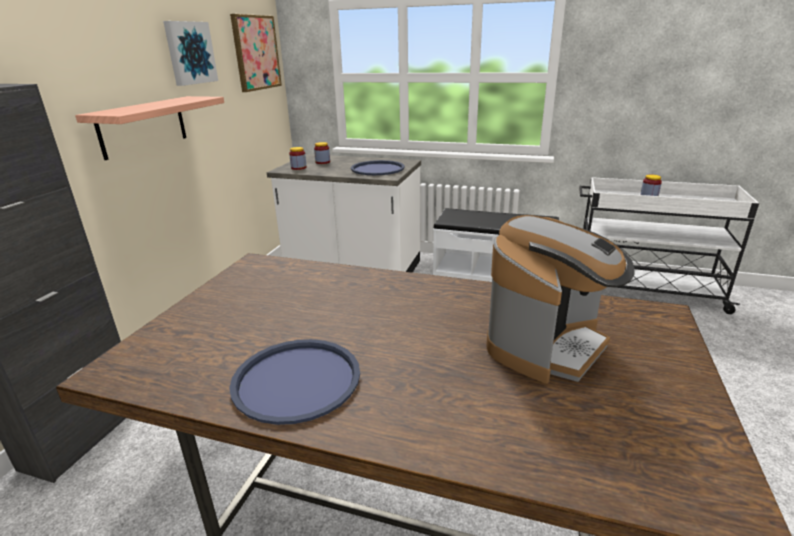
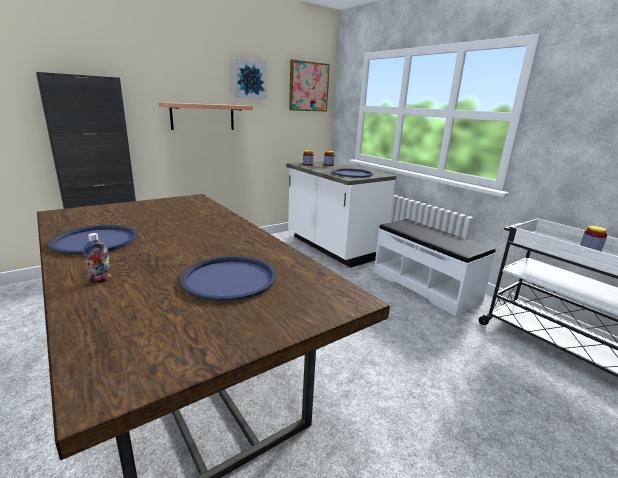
camera: 35 degrees right, 5 degrees down
coffee machine [486,215,635,384] -> blue tray [180,256,277,301]
none -> bottle [83,233,112,284]

